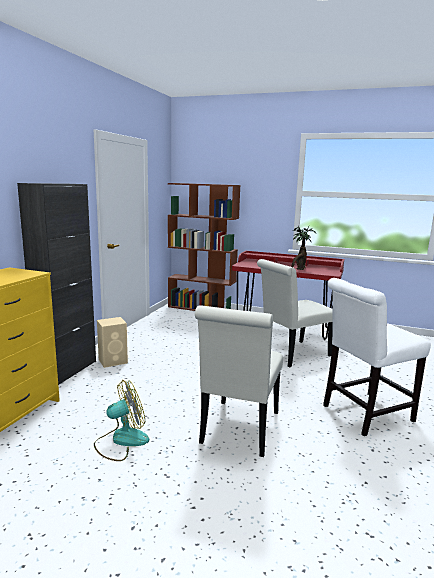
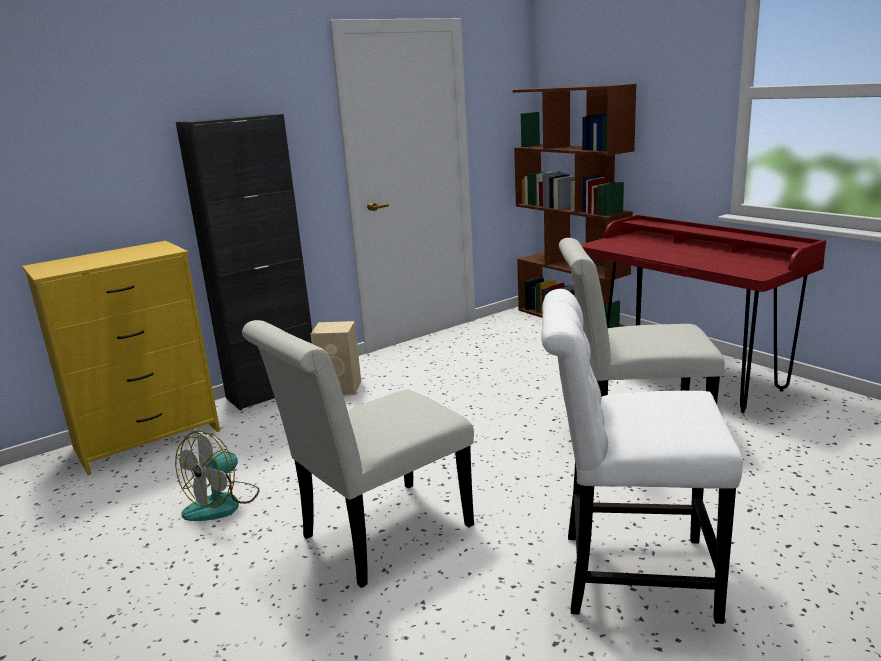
camera: 35 degrees right, 5 degrees up
fan [94,380,149,461] -> fan turned 120 degrees clockwise [175,431,260,521]
potted plant [291,225,316,270] -> none

